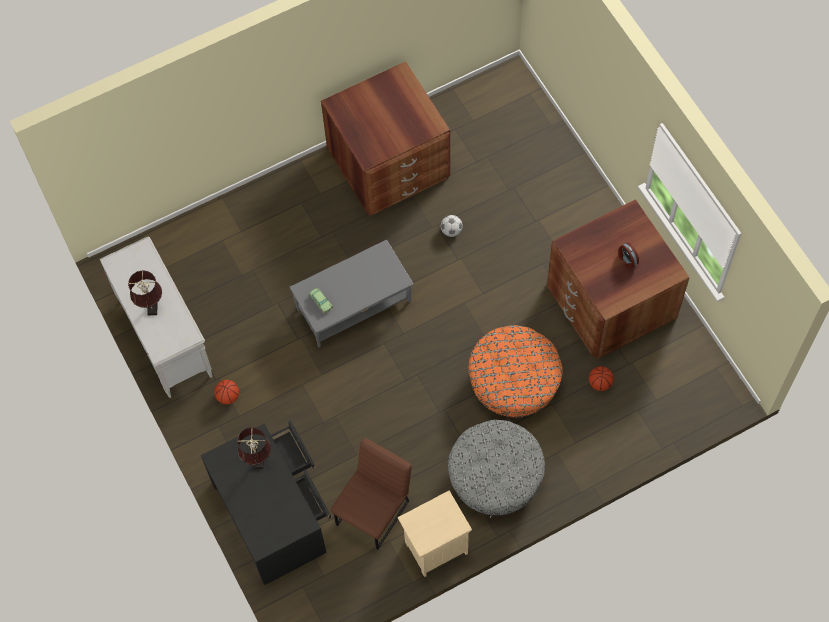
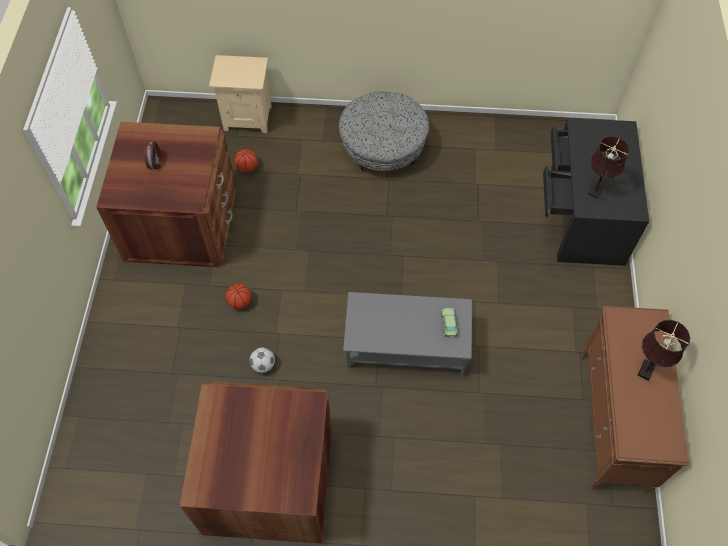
camera: 150 degrees left, 5 degrees down
white dresser [100,237,212,398] -> brown dresser [582,306,689,493]
basketball [214,380,239,404] -> basketball moved to [225,283,252,309]
brown chair [331,438,412,550] -> none
beige nightstand [398,491,472,577] -> beige nightstand moved to [209,55,271,133]
orange ottoman [468,325,563,421] -> none

